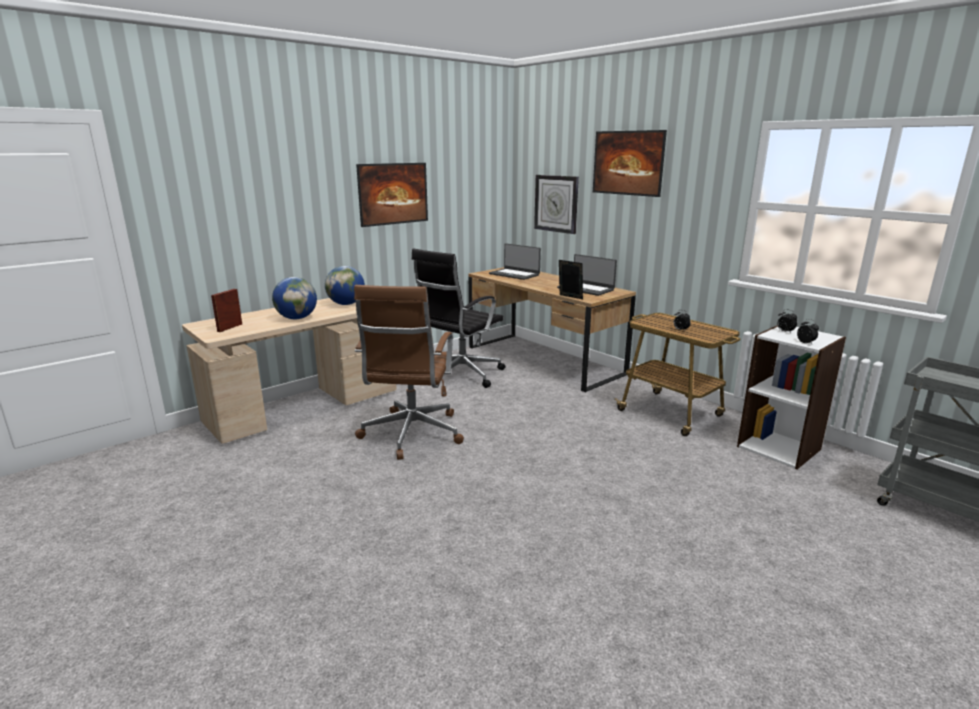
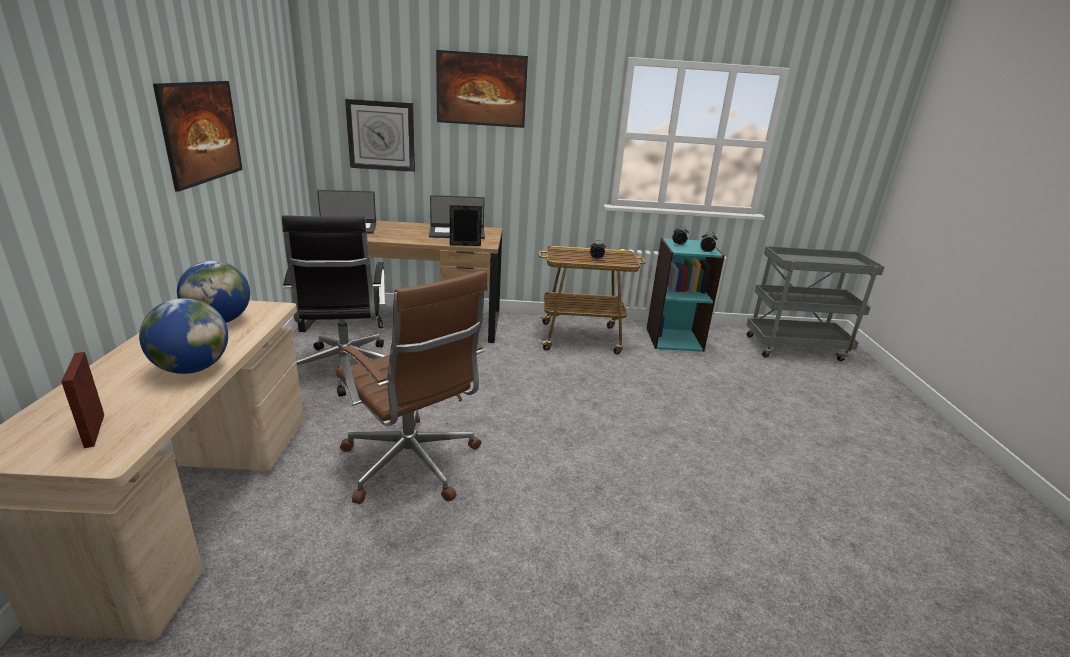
camera: 50 degrees left, 5 degrees up
white bookcase [737,325,846,469] -> turquoise bookcase [646,238,725,352]

